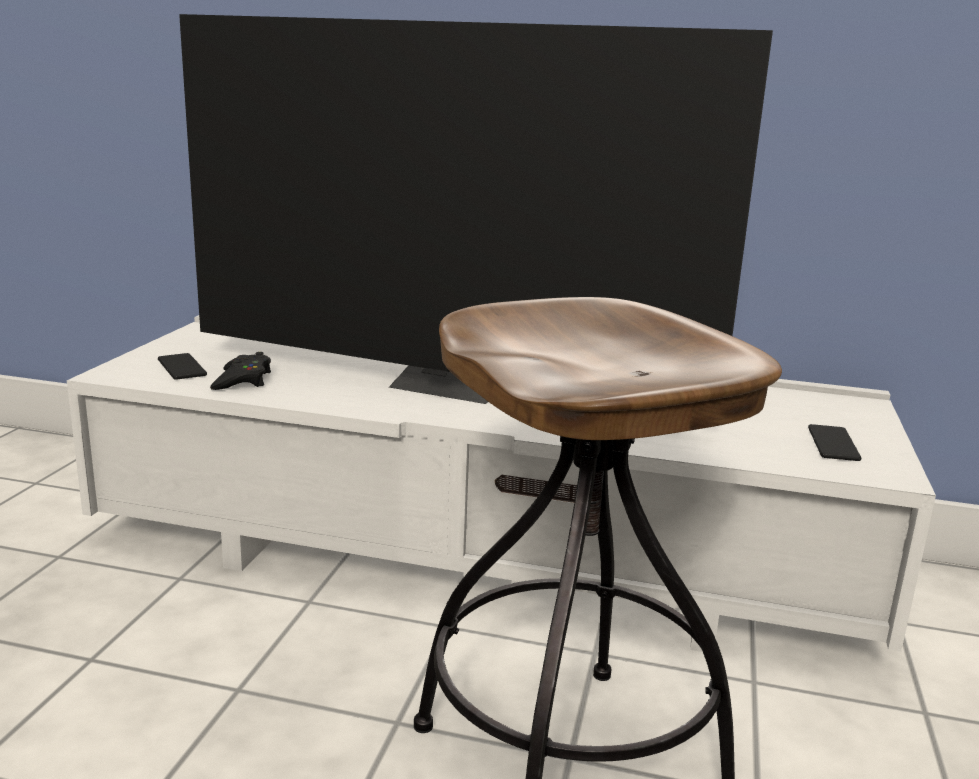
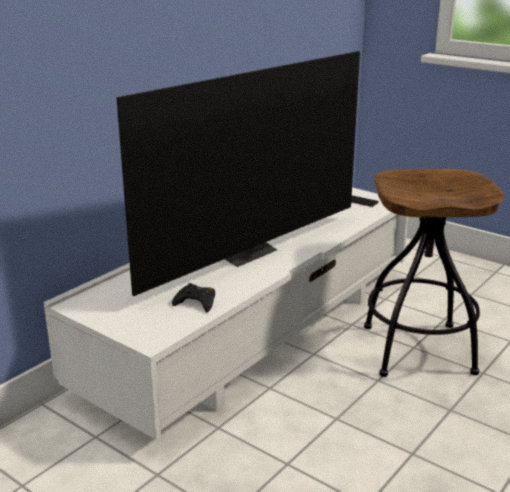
camera: 65 degrees left, 5 degrees up
phone [158,353,207,380] -> none

